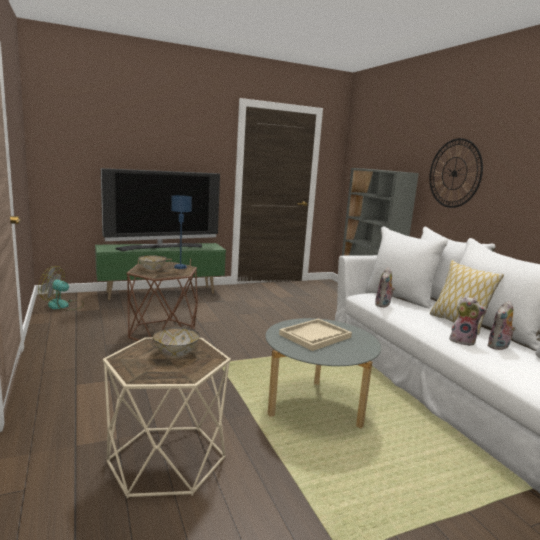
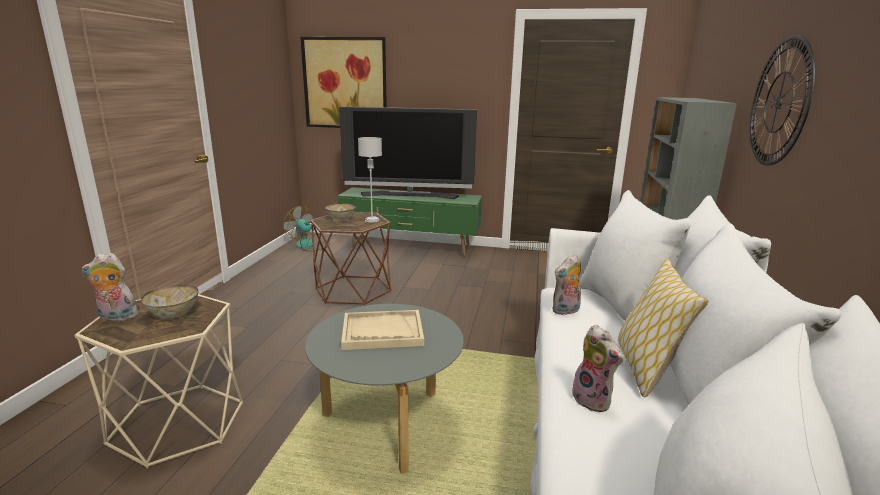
camera: 35 degrees right, 5 degrees up
blue table lamp [171,195,192,269] -> grey table lamp [358,137,382,222]
plush toy [487,301,516,350] -> plush toy moved to [82,253,139,322]
none -> picture [300,37,387,128]

